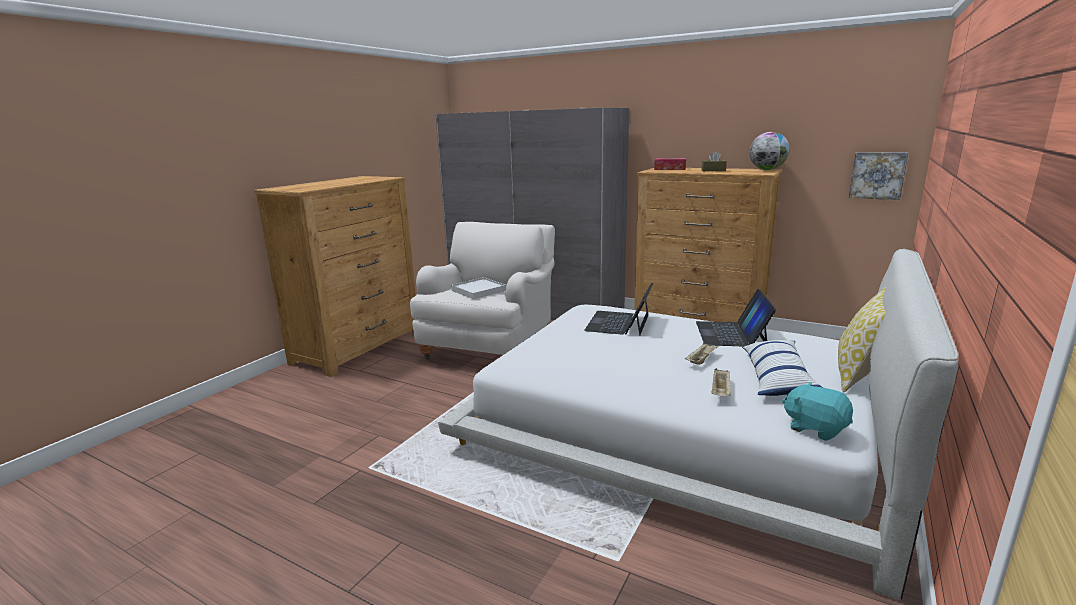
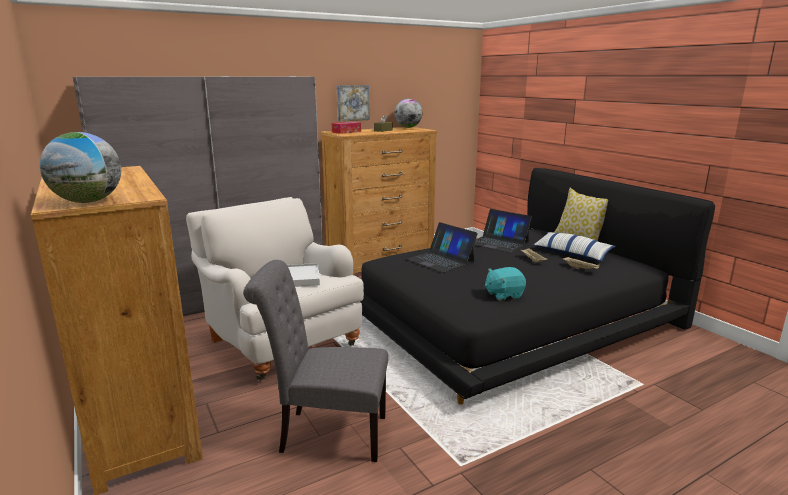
camera: 60 degrees left, 0 degrees up
white bed [438,249,959,600] -> black bed [360,168,715,405]
turquoise plush toy [782,382,853,441] -> turquoise plush toy moved to [485,267,526,301]
picture [849,152,908,200] -> picture moved to [337,85,370,121]
none -> globe [40,132,121,203]
none -> grey chair [243,260,388,462]

